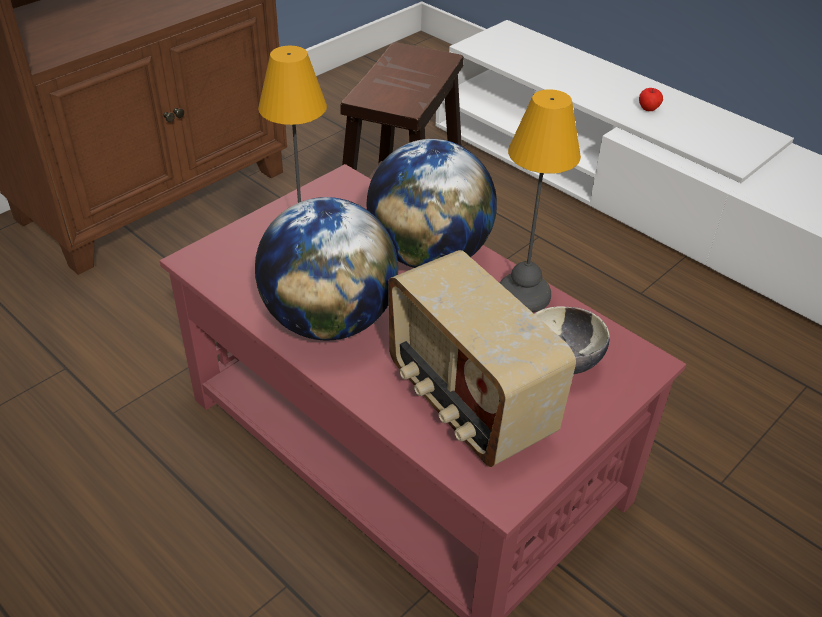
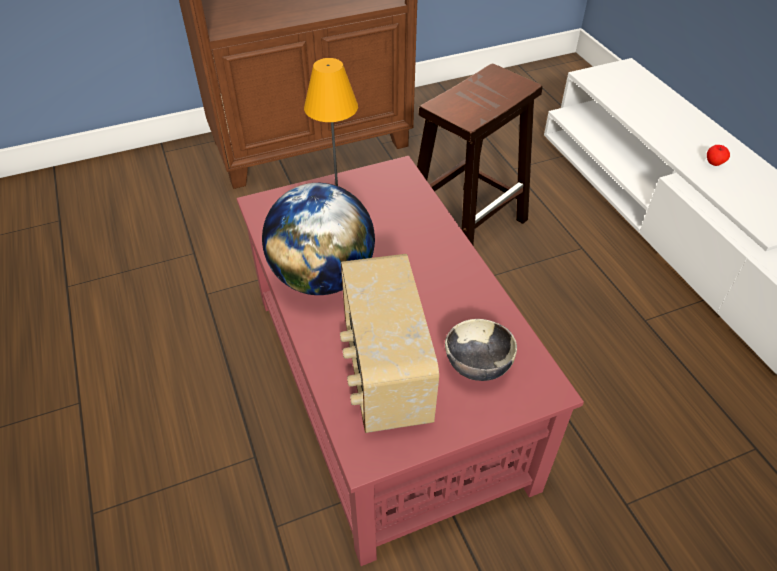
camera: 25 degrees right, 5 degrees up
globe [366,139,497,268] -> none
table lamp [500,89,581,312] -> none

